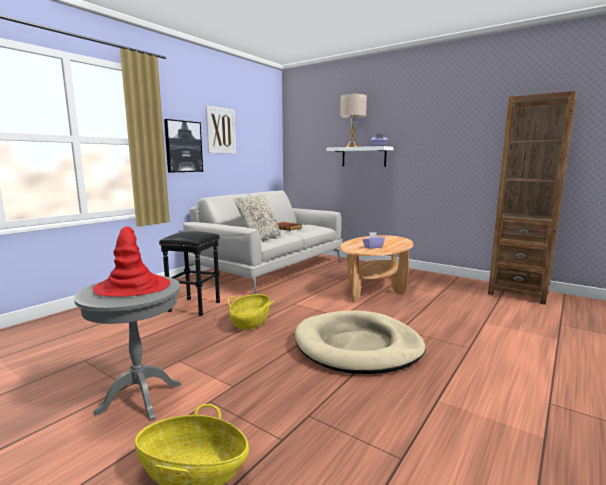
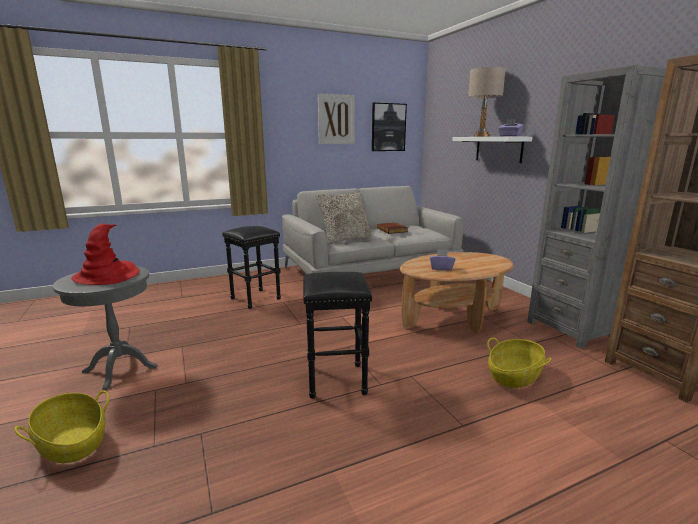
camera: 30 degrees right, 5 degrees up
picture [164,119,203,172] -> picture moved to [372,103,407,151]
basket [227,294,273,330] -> basket moved to [487,338,551,388]
beige dog bed [295,310,426,374] -> black stool [303,272,372,399]
none -> grey bookcase [527,65,666,349]

